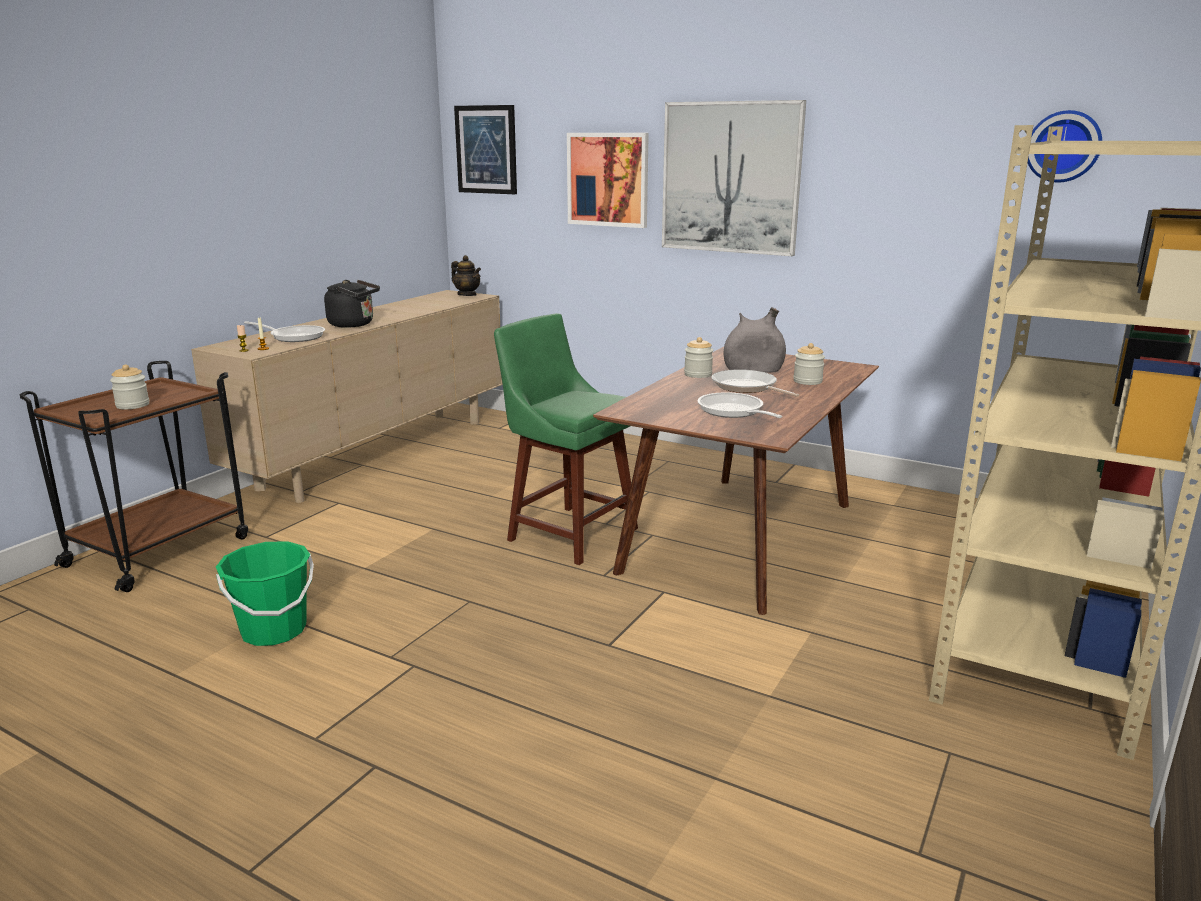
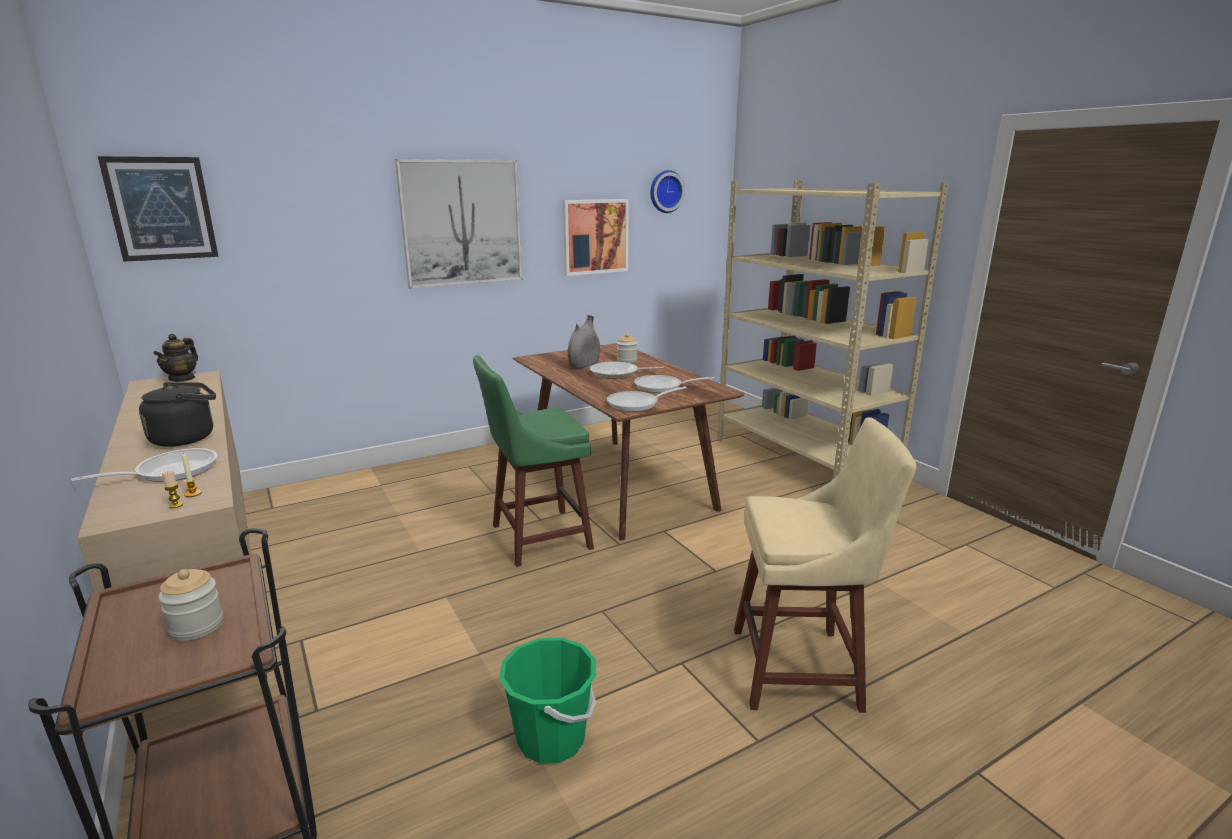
camera: 60 degrees left, 0 degrees up
teapot [451,255,481,296] -> teapot turned 120 degrees clockwise [153,334,198,382]
picture [567,133,649,228] -> picture moved to [563,199,629,276]
jar [684,337,713,378] -> none
none -> frying pan [607,386,687,412]
none -> beige chair [734,417,916,713]

